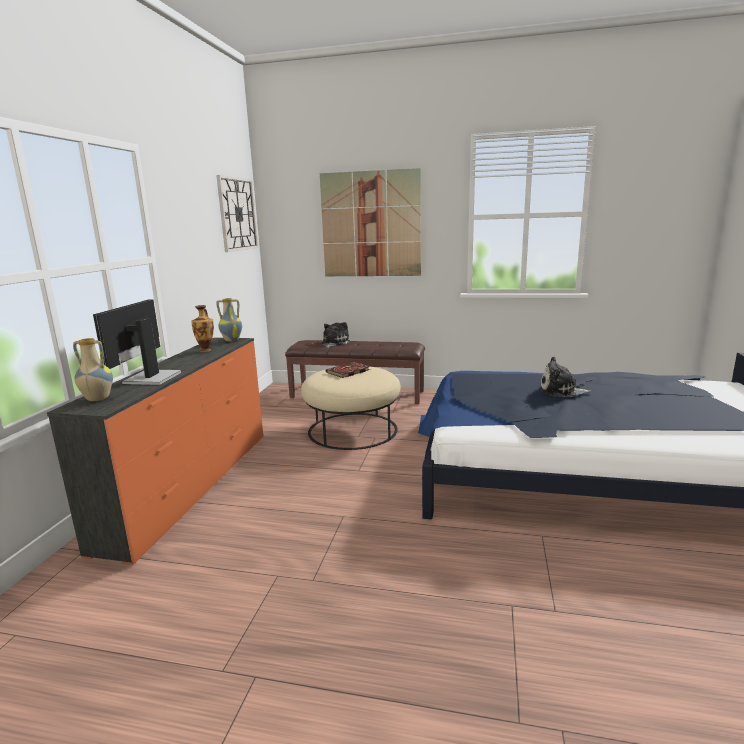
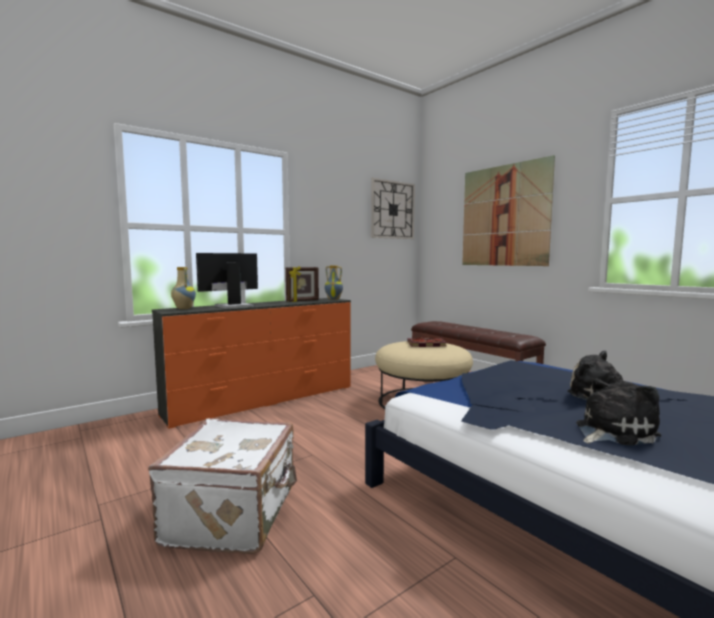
camera: 40 degrees right, 10 degrees down
vase [191,305,214,352] -> picture frame [286,266,319,302]
plush toy [321,322,350,348] -> plush toy moved to [576,378,661,446]
none -> white suitcase [148,418,297,554]

